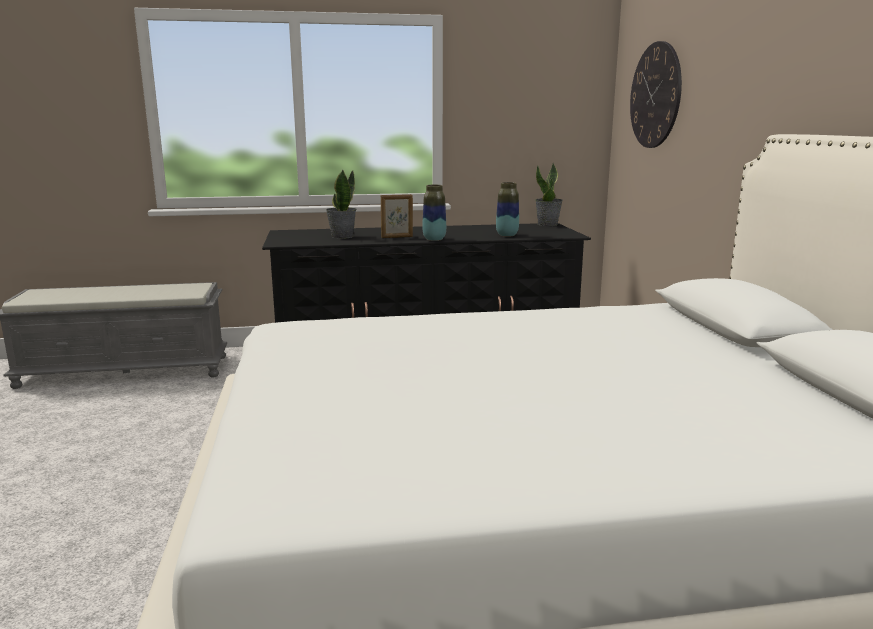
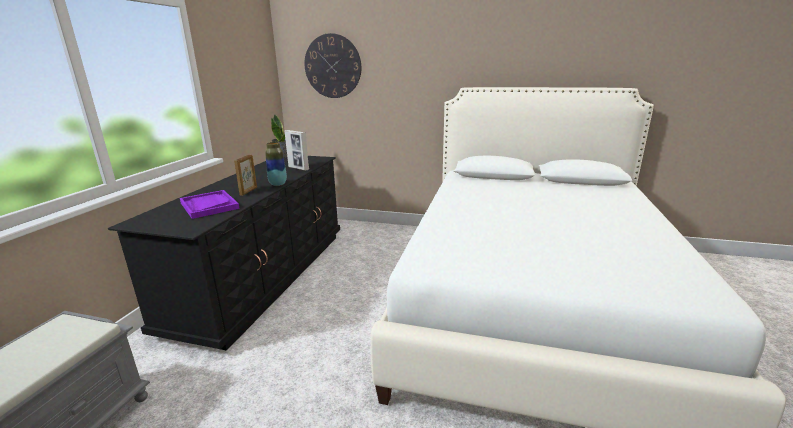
camera: 65 degrees left, 5 degrees up
potted plant [326,169,357,239] -> purple tray [180,190,240,219]
vase [496,182,519,237] -> picture frame [285,130,309,171]

